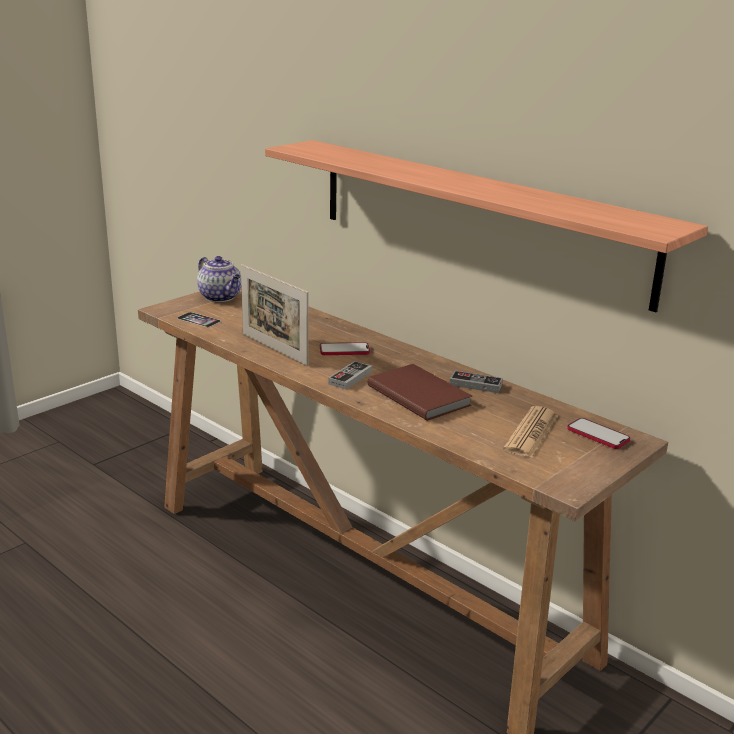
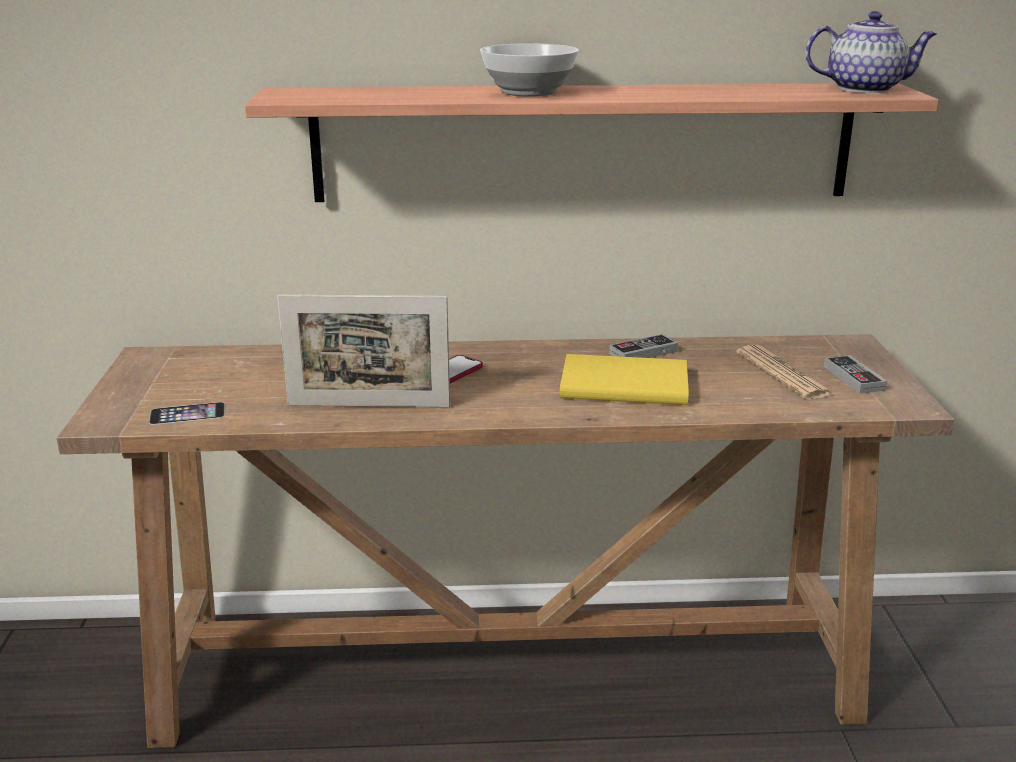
camera: 45 degrees left, 0 degrees up
teapot [197,256,241,302] -> teapot moved to [805,11,937,93]
game controller [328,361,372,390] -> game controller moved to [824,355,888,394]
brown book [368,364,472,421] -> yellow book [560,354,689,405]
phone [567,418,630,449] -> none
none -> bowl [480,43,579,97]

